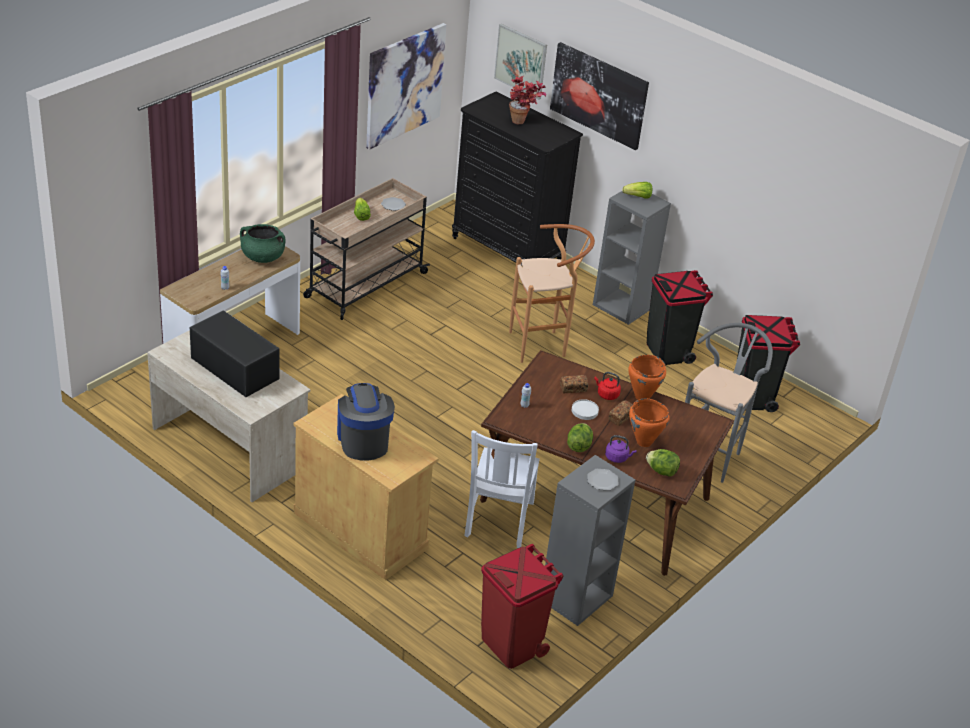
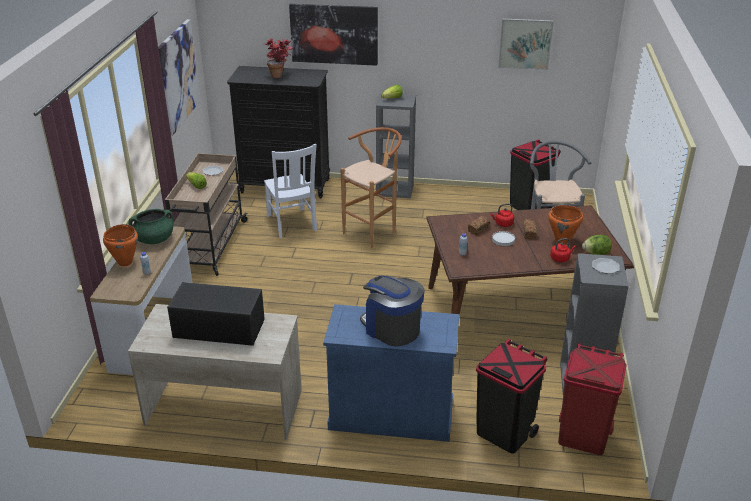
camera: 30 degrees left, 5 degrees down
beige cabinet [294,394,439,580] -> blue cabinet [323,304,459,442]
white chair [464,430,540,548] -> white chair moved to [264,144,317,238]
picture [494,24,547,100] -> picture moved to [498,18,554,70]
lettuce [567,423,593,452] -> none
purple kettle [605,435,637,463] -> red kettle [550,238,576,262]
orange cooking pot [628,355,666,400] -> orange cooking pot moved to [103,224,138,267]
black trash can [647,270,713,365] -> black trash can moved to [476,339,548,453]

